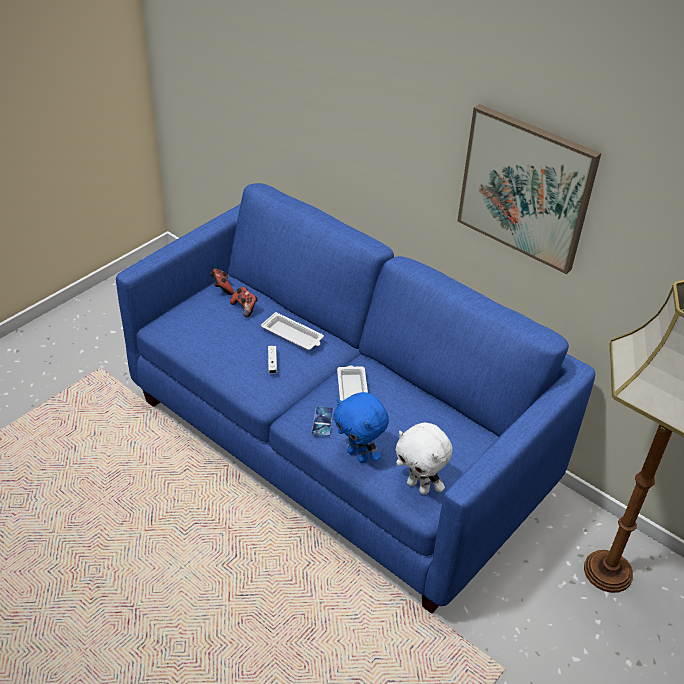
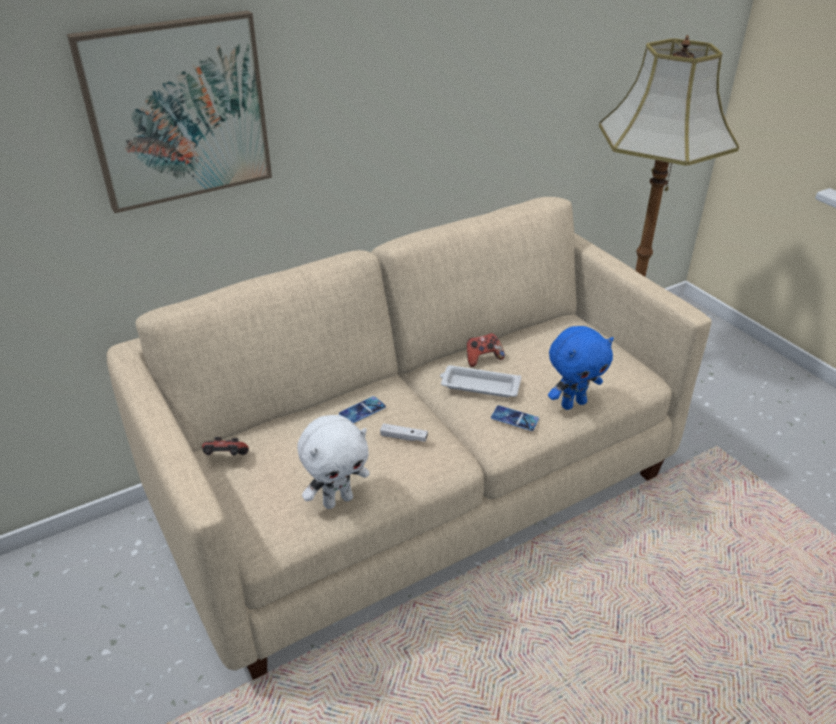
camera: 70 degrees left, 5 degrees down
blue sofa [116,183,595,614] -> beige sofa [107,197,712,680]
game controller [230,287,258,318] -> game controller moved to [467,333,505,367]
white tray [261,312,324,350] -> phone [339,396,386,423]
white plush toy [396,423,453,495] -> white plush toy moved to [297,415,370,509]
picture [457,104,601,274] -> picture moved to [67,11,272,213]

